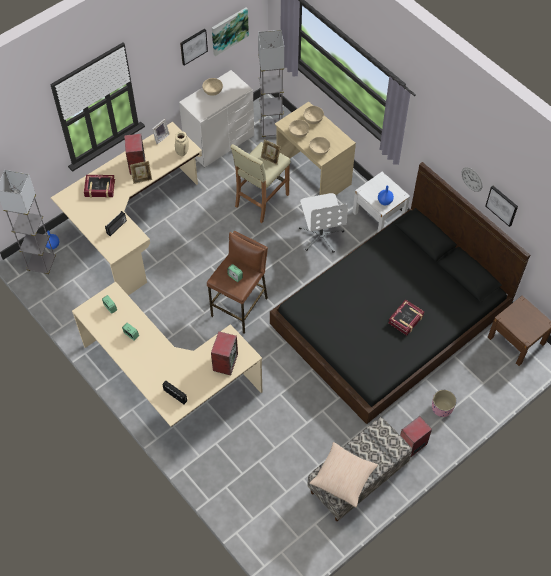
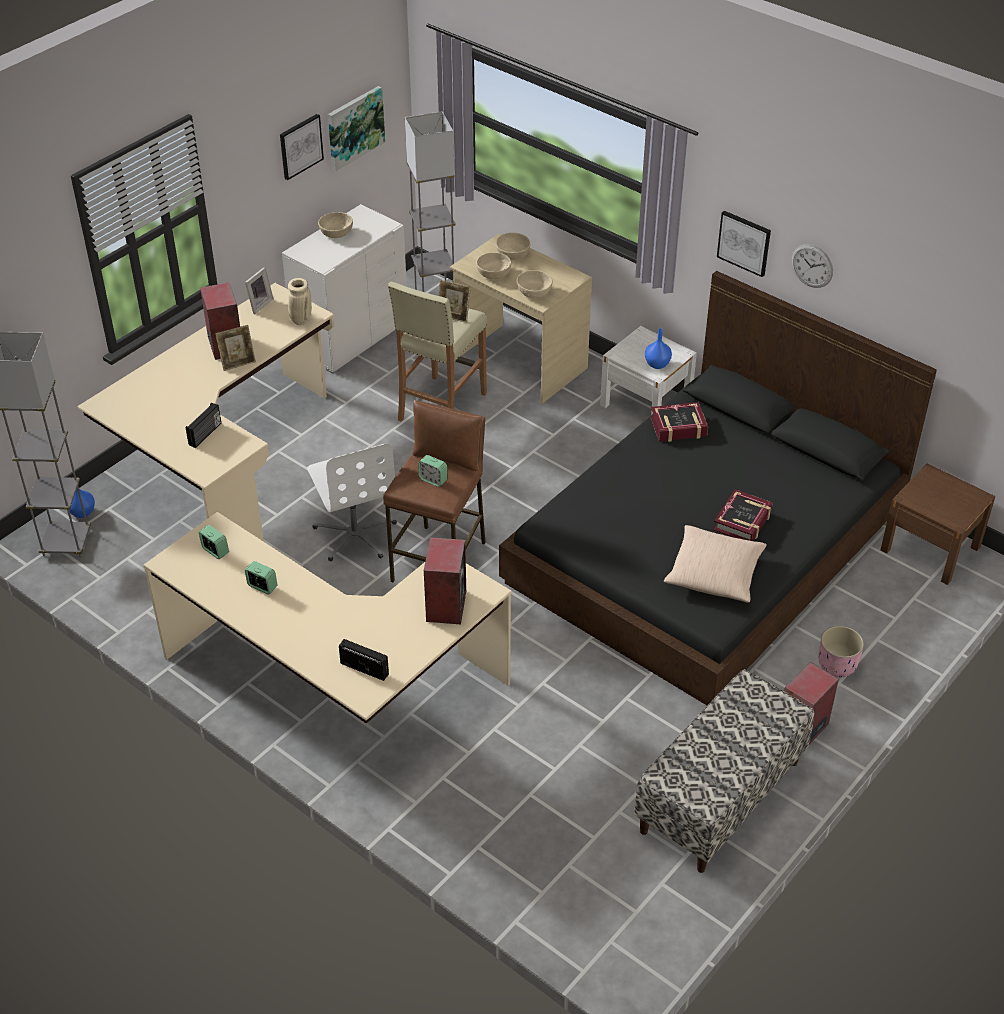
camera: 10 degrees left, 15 degrees down
book [84,175,115,198] -> book moved to [650,402,708,442]
white office chair [299,193,348,253] -> white office chair moved to [307,443,397,562]
beige pillow [310,442,378,508] -> beige pillow moved to [664,525,767,603]
picture [486,186,518,227] -> picture moved to [717,211,771,277]

